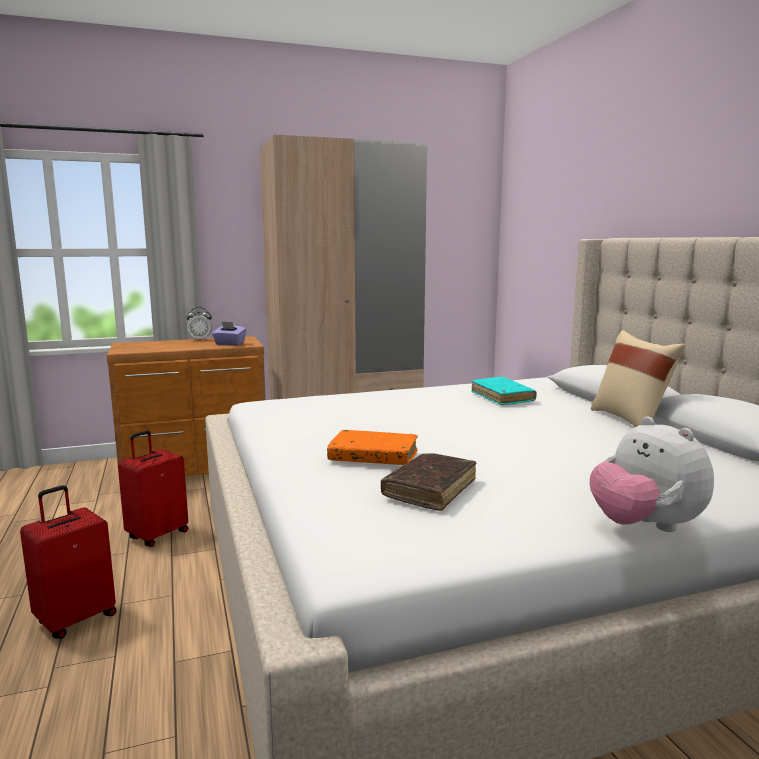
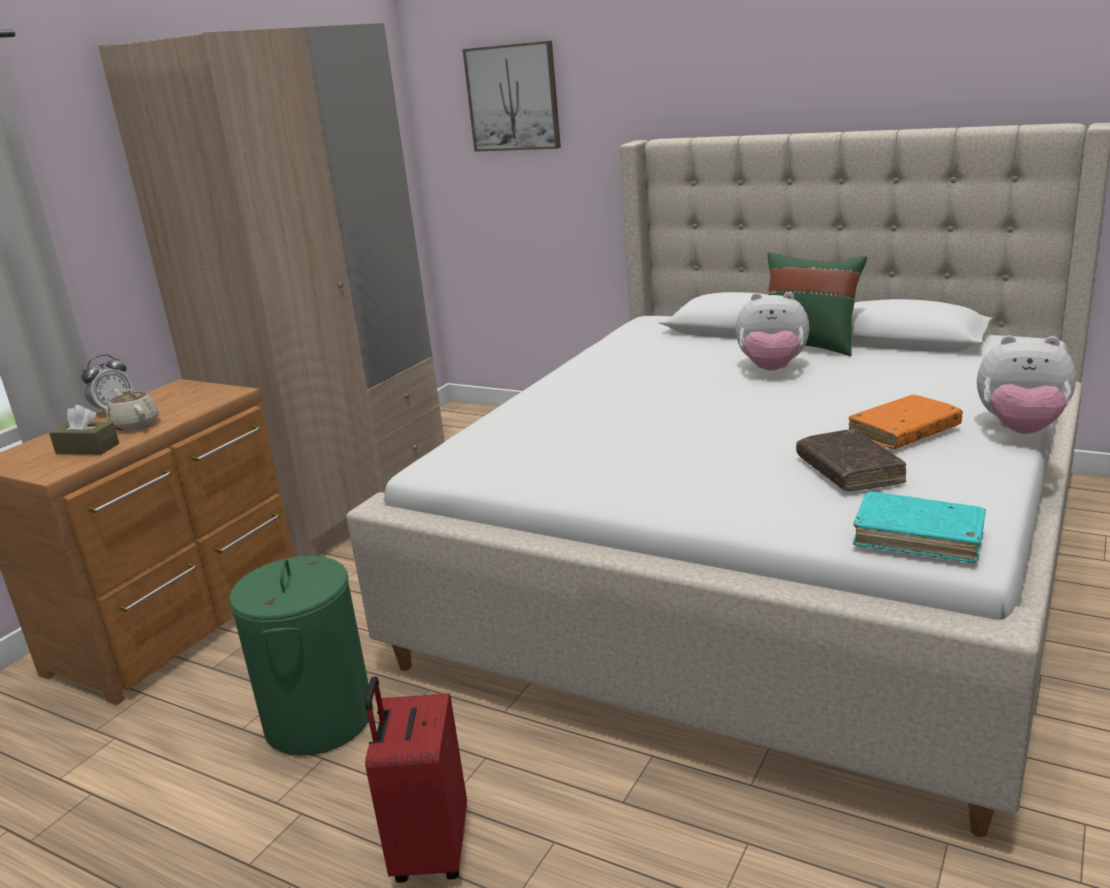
camera: 40 degrees left, 10 degrees up
red suitcase [118,431,188,547] -> green laundry basket [229,556,373,756]
purple tissue box [212,321,246,346] -> none
orange book [327,430,418,465] -> orange book moved to [848,395,963,449]
turquoise book [471,377,537,405] -> turquoise book moved to [853,492,986,563]
beige pillow [591,330,686,427] -> green pillow [768,252,867,356]
none -> brown tissue box [49,405,119,455]
none -> beige teapot [107,389,159,431]
none -> picture [463,41,561,152]
none -> plush toy [736,292,809,371]

